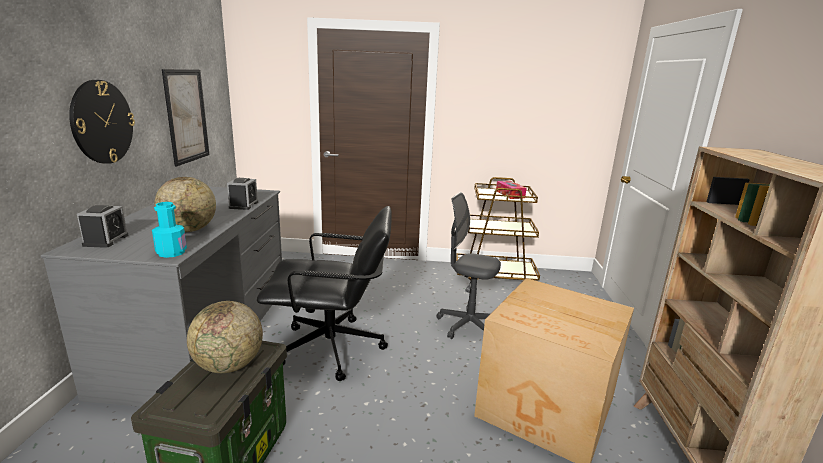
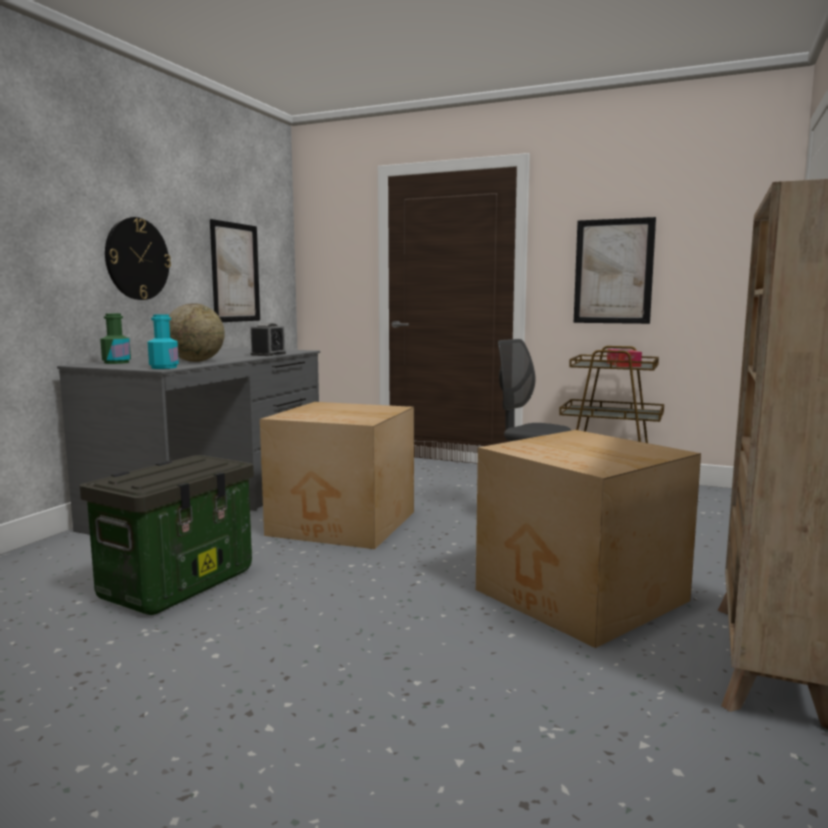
camera: 20 degrees right, 10 degrees down
alarm clock [77,205,129,248] -> green bottle [100,313,131,364]
globe [187,301,263,373] -> none
black office chair [257,206,392,381] -> cardboard box [260,402,414,549]
none -> picture [574,217,656,324]

